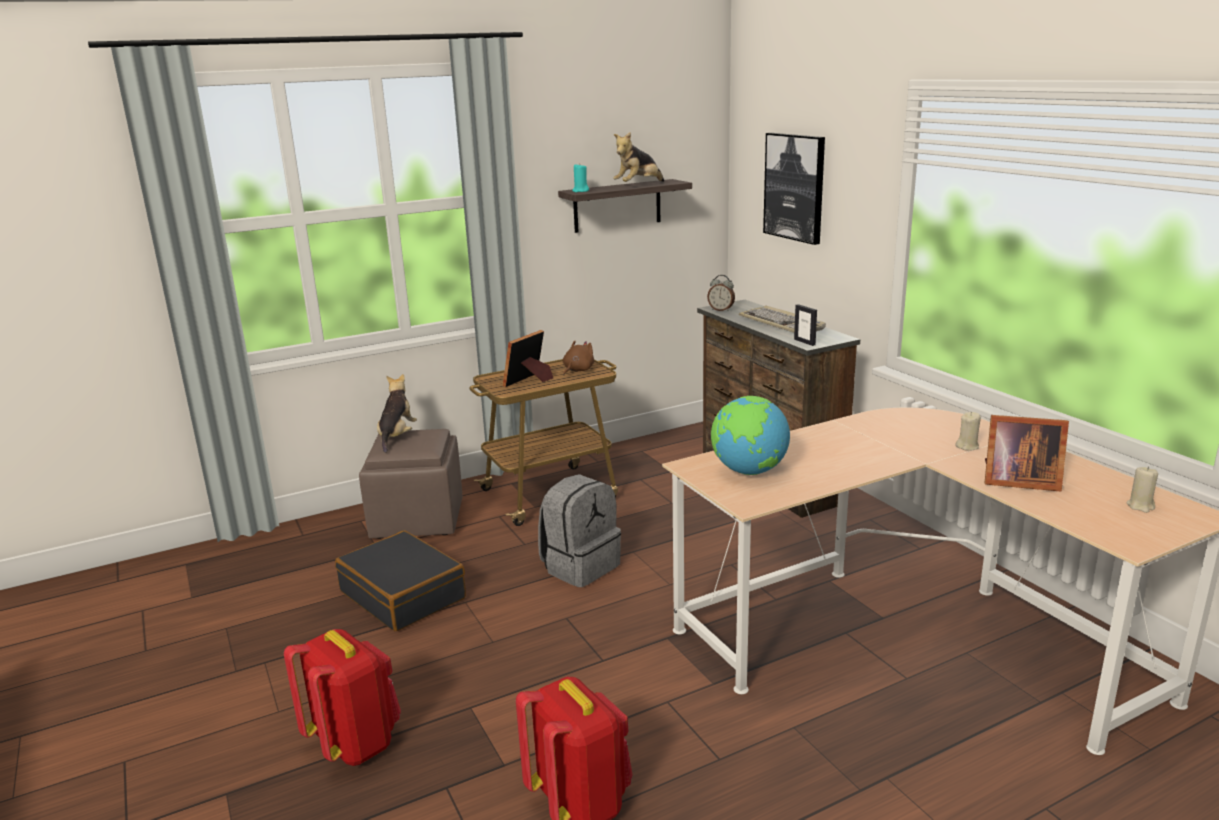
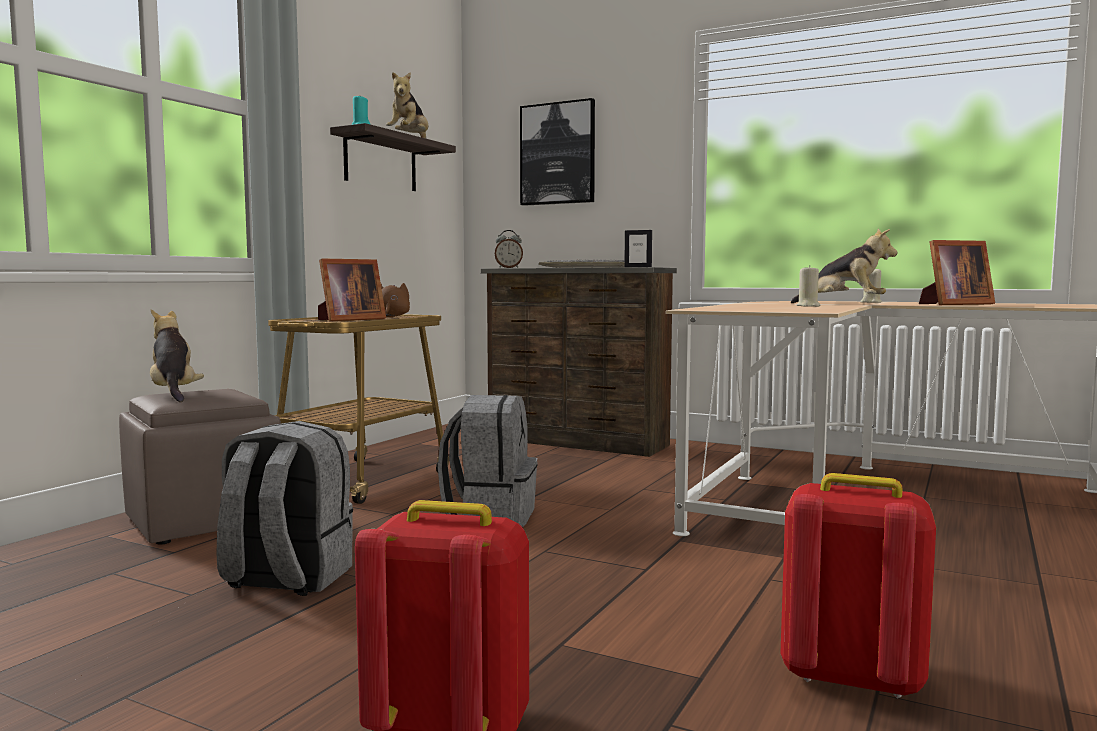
camera: 35 degrees left, 15 degrees down
black suitcase [335,531,466,631] -> grey backpack [216,421,353,596]
picture frame [503,330,553,387] -> picture frame turned 135 degrees counterclockwise [318,258,386,321]
globe [711,396,790,475] -> none
beige candle [1127,466,1158,513] -> beige candle moved to [797,265,821,307]
none -> plush toy [791,228,897,303]

